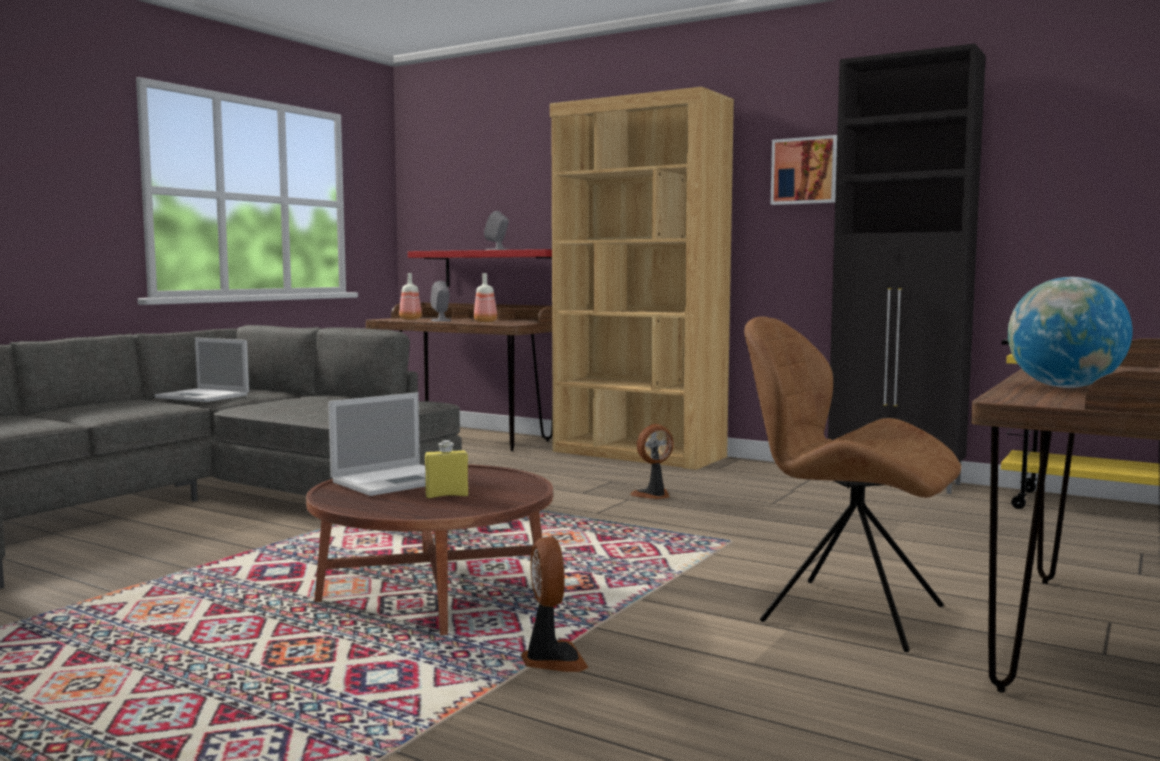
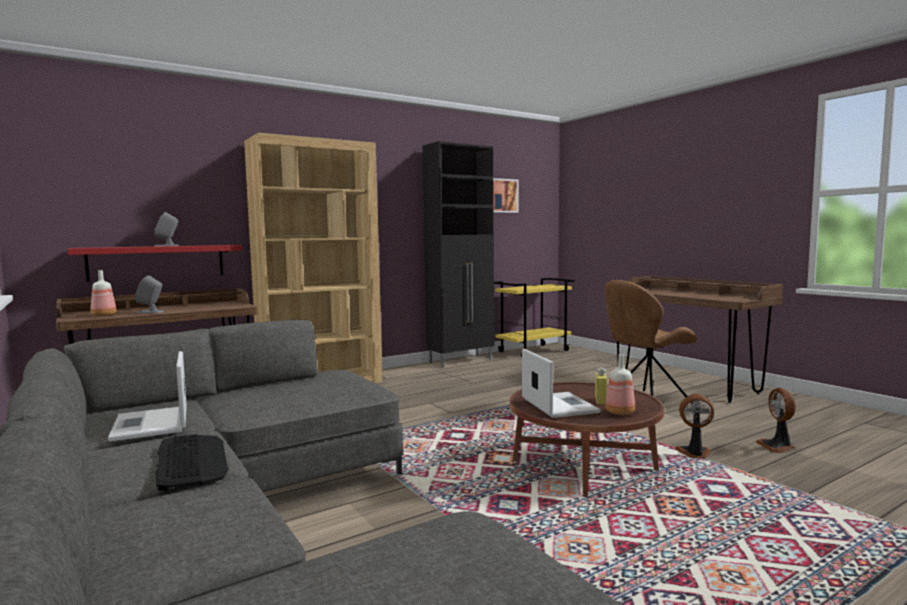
camera: 65 degrees left, 0 degrees up
laptop [155,338,249,402] -> laptop turned 105 degrees clockwise [108,351,187,442]
bottle [474,273,497,322] -> bottle moved to [605,354,635,415]
fan [630,424,674,499] -> fan moved to [756,388,796,453]
picture [771,135,837,205] -> picture moved to [493,178,518,213]
globe [1008,277,1132,388] -> none
none -> keyboard [155,434,229,491]

